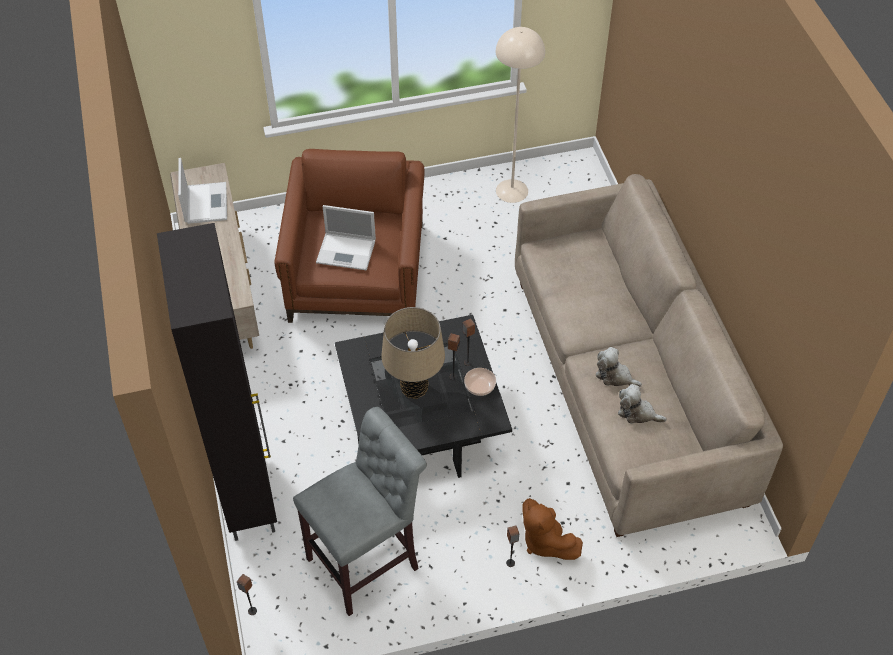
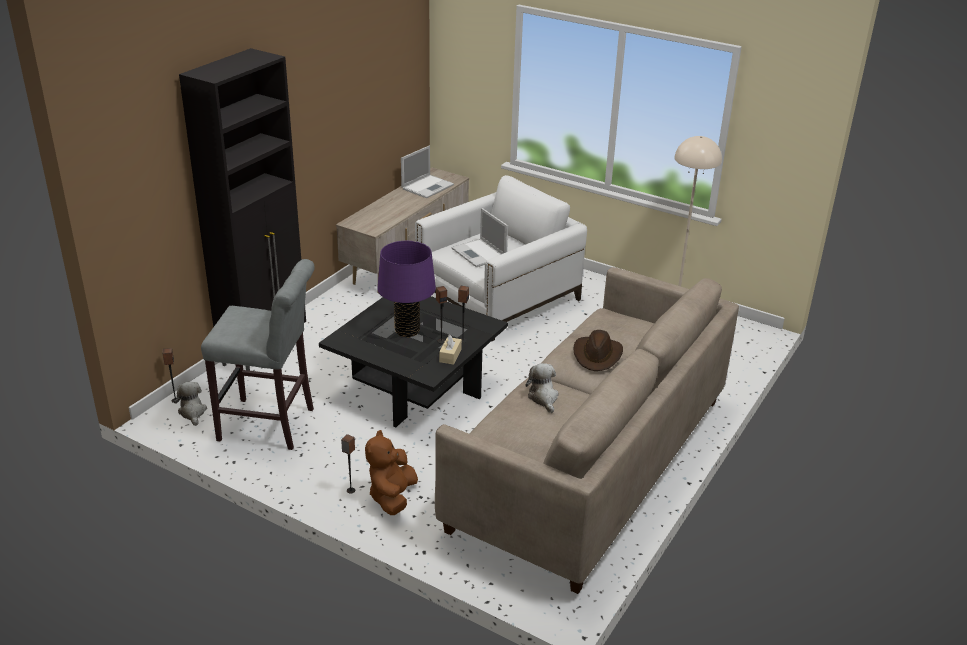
camera: 45 degrees right, 20 degrees down
brown armchair [275,149,424,323] -> white armchair [415,175,587,341]
beige table lamp [381,307,445,399] -> purple table lamp [377,241,436,337]
bowl [464,368,496,396] -> beige tissue box [439,335,462,365]
plush toy [618,384,667,424] -> plush toy moved to [174,382,207,426]
none -> brown hat [574,330,623,371]

